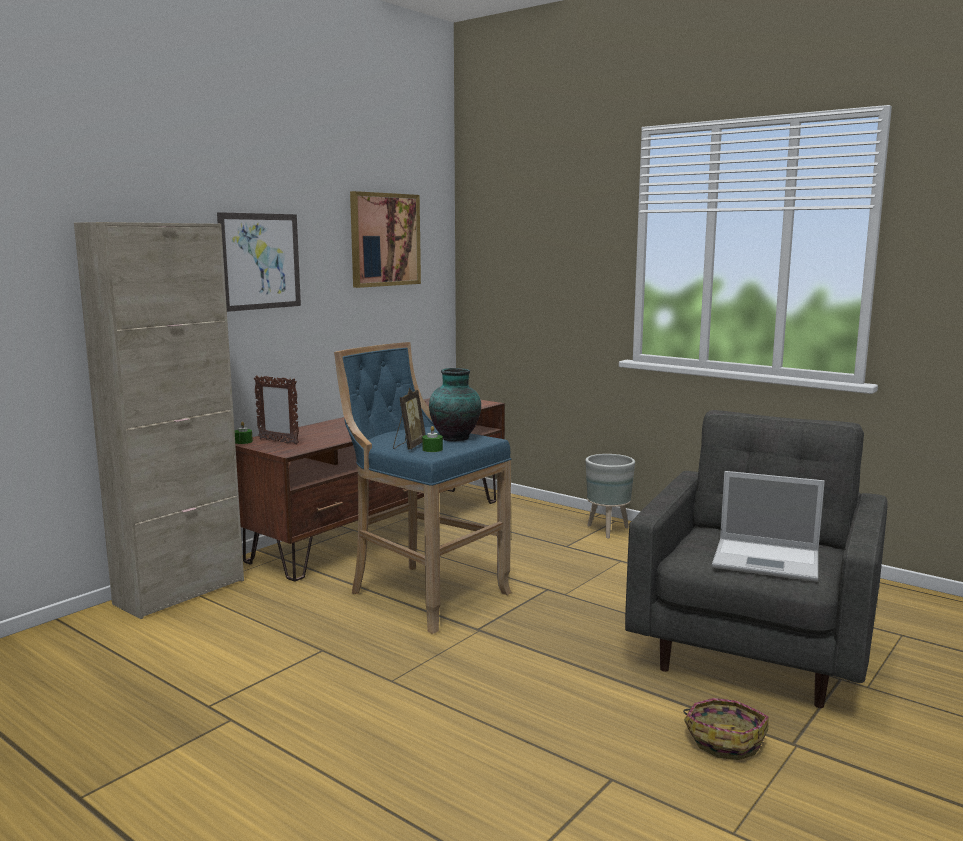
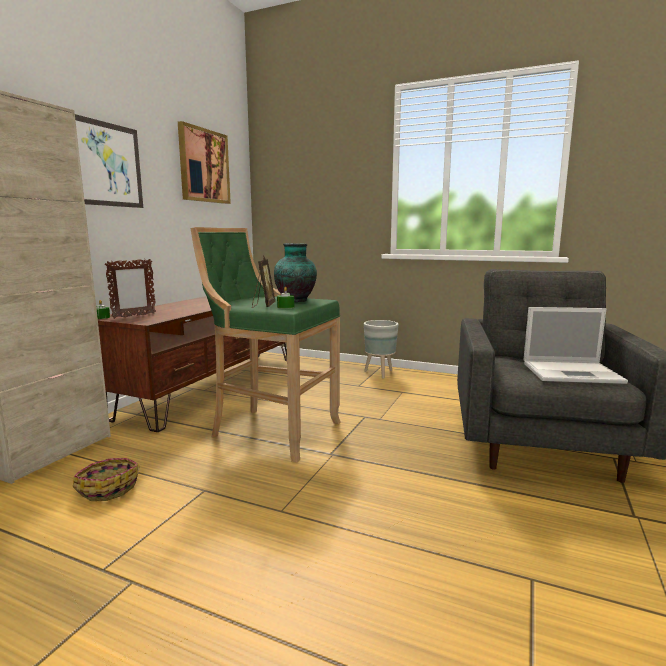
camera: 15 degrees left, 0 degrees up
picture frame [254,375,299,445] -> picture frame turned 60 degrees counterclockwise [105,259,156,319]
blue stool [334,342,512,634] -> green stool [190,227,340,462]
basket [683,698,769,760] -> basket moved to [73,458,140,501]

